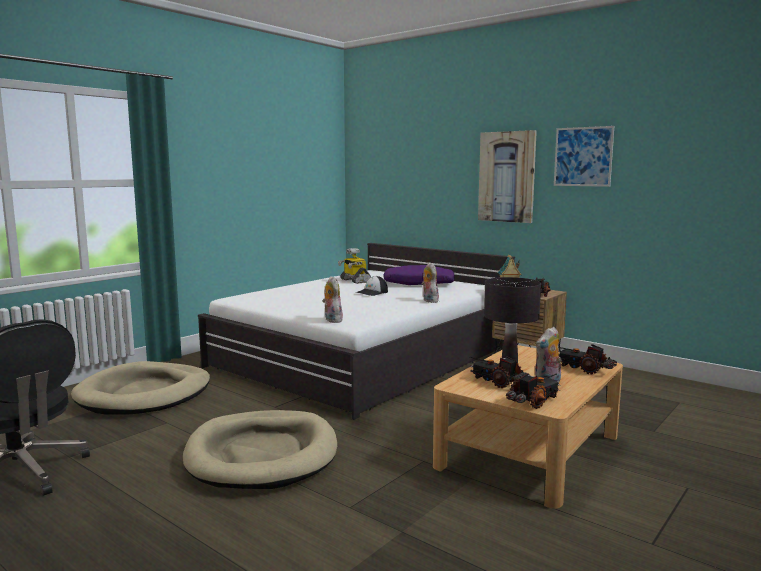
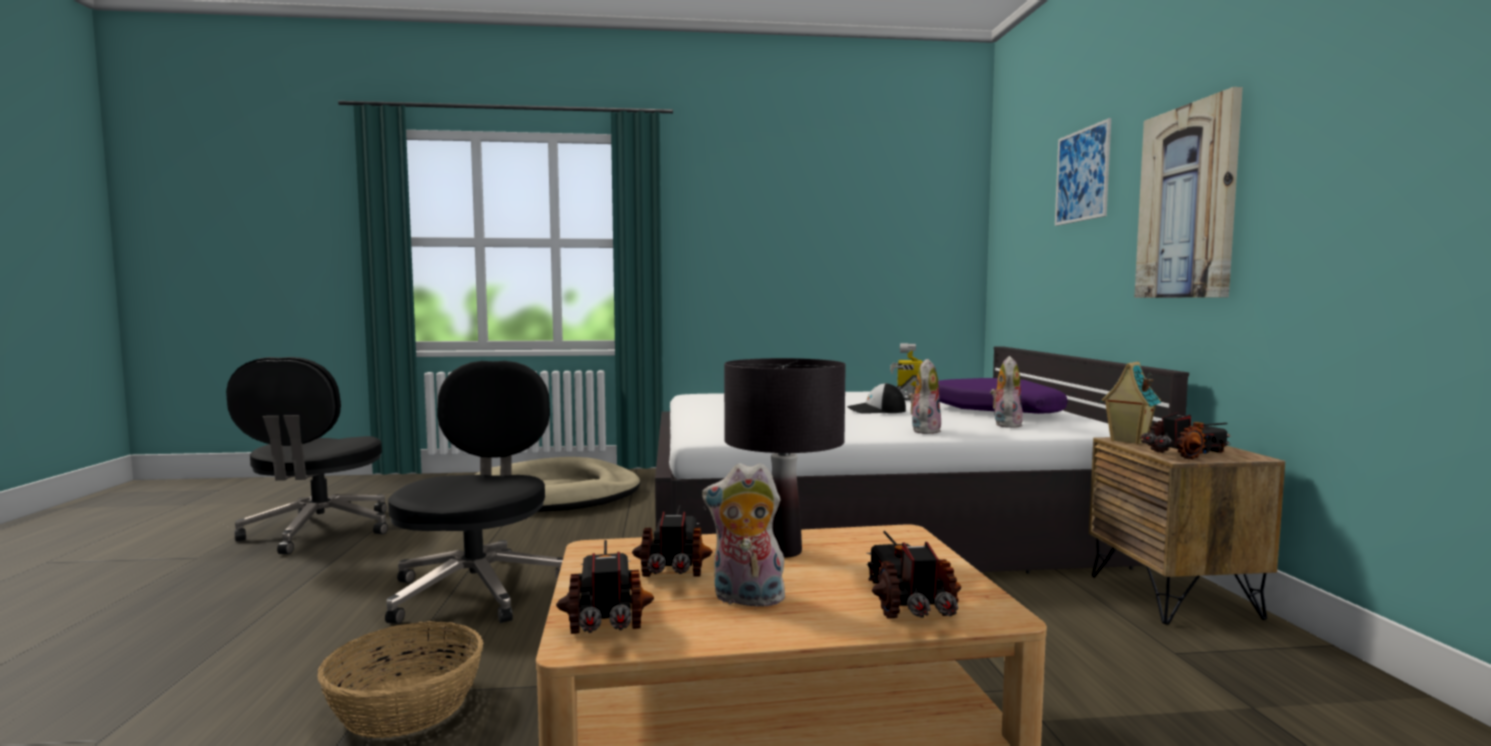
camera: 45 degrees right, 5 degrees down
beige dog bed [183,410,337,489] -> black office chair [385,361,563,624]
plush toy [322,276,343,323] -> plush toy moved to [990,356,1023,428]
toy truck [506,373,561,409] -> toy truck turned 105 degrees counterclockwise [556,540,654,634]
picture [554,126,614,187] -> picture moved to [1055,118,1111,226]
none -> basket [317,621,484,738]

